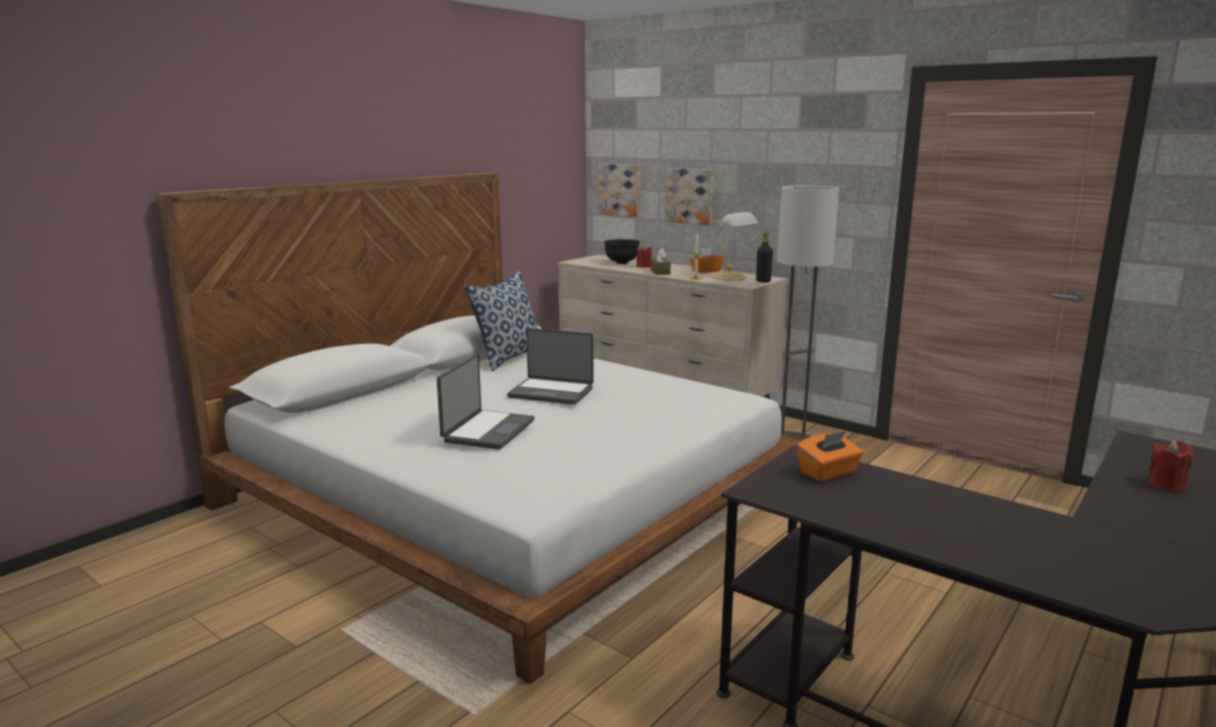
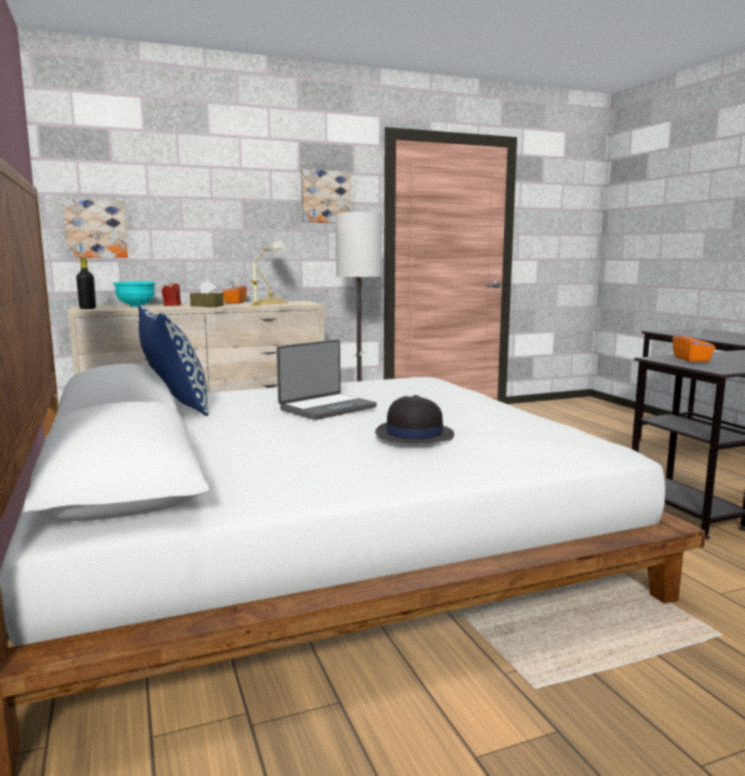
camera: 60 degrees left, 5 degrees down
laptop [437,355,534,450] -> black hat [375,395,454,443]
black bowl [604,239,640,264] -> turquoise bowl [113,281,156,307]
picture [665,168,714,225] -> picture moved to [301,169,351,223]
black bottle [756,232,773,282] -> black bottle moved to [76,257,96,309]
red candle [1148,440,1193,492] -> none

